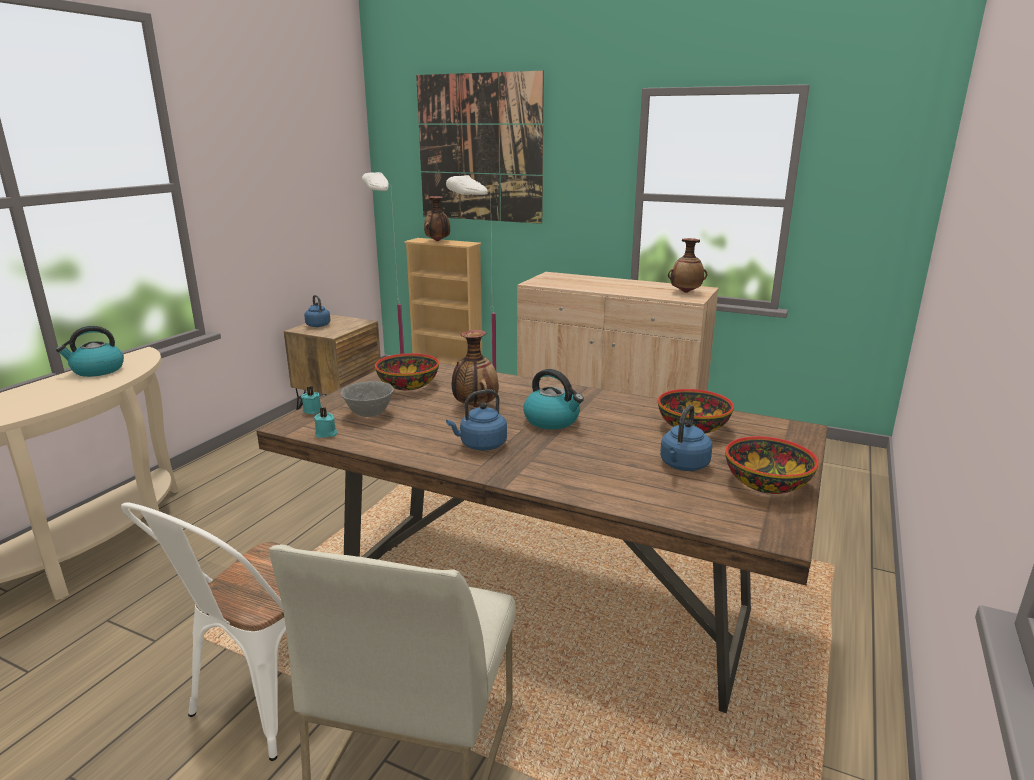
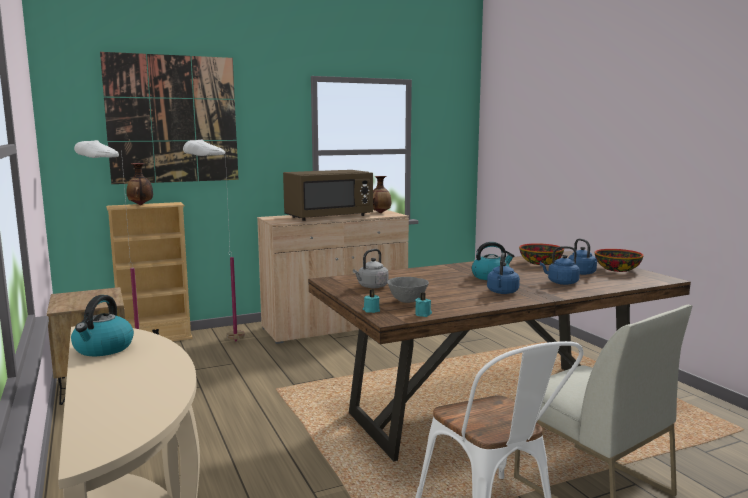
camera: 50 degrees left, 10 degrees down
blue kettle [304,295,330,327] -> blue kettle moved to [540,246,580,285]
bowl [375,353,439,390] -> grey kettle [353,249,389,288]
vase [451,330,499,407] -> none
none -> brown microwave [283,170,373,221]

